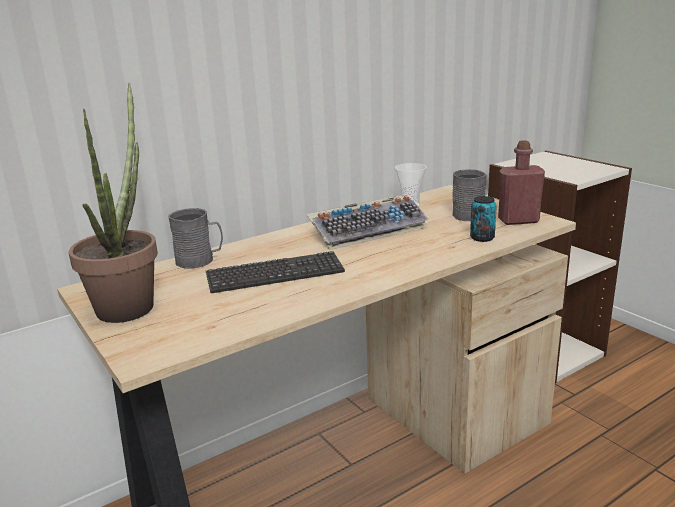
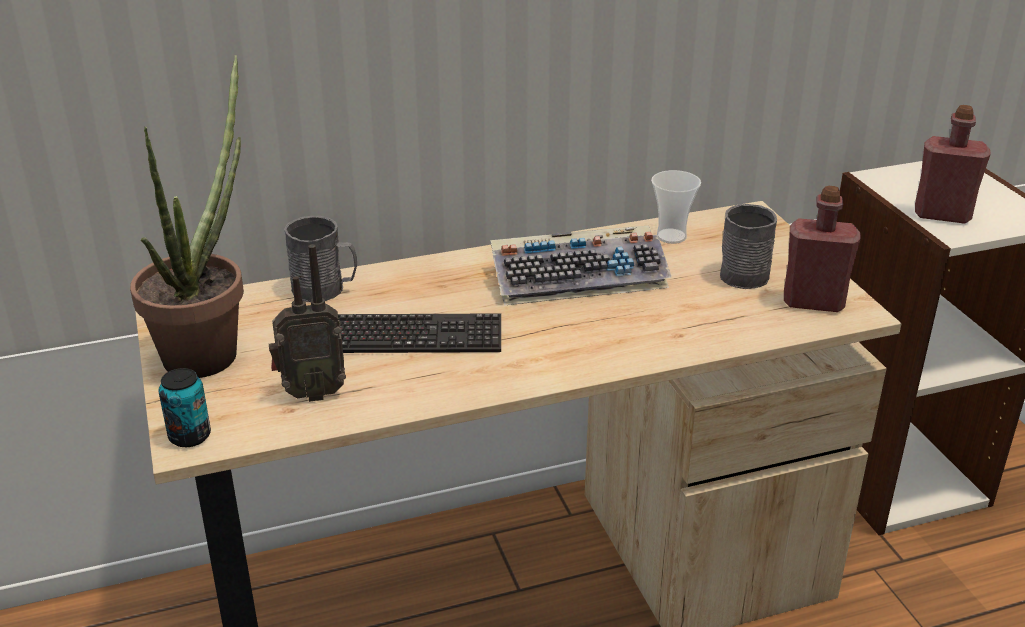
camera: 15 degrees right, 10 degrees up
can [470,196,497,242] -> can moved to [159,368,211,447]
none -> radio [269,244,346,402]
none -> red bottle [915,105,991,224]

